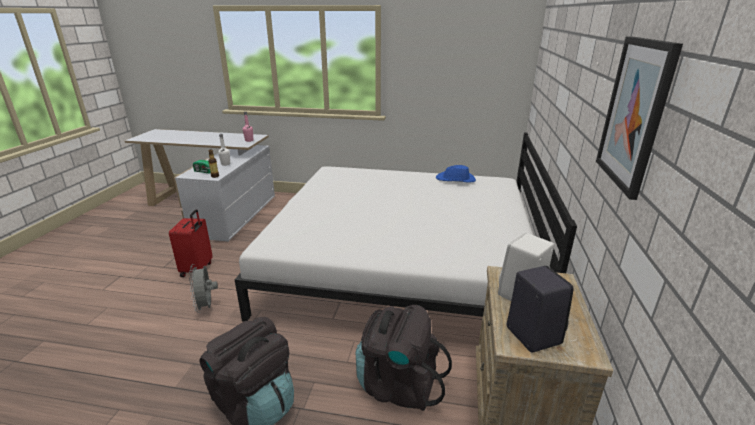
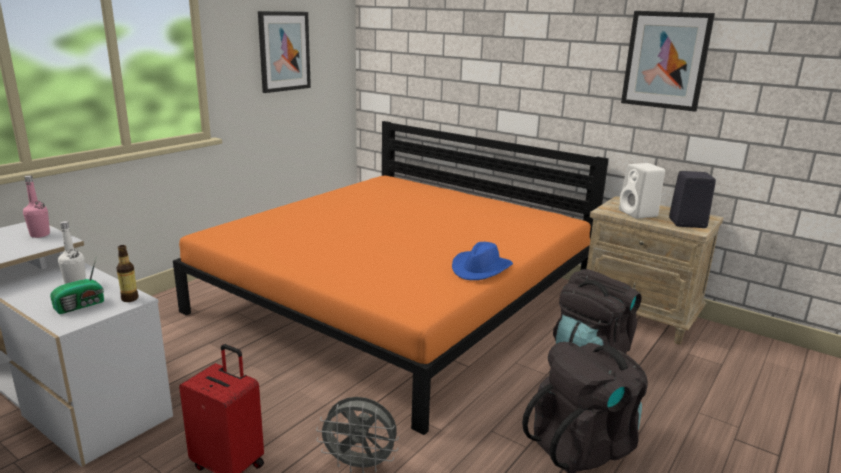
camera: 65 degrees left, 5 degrees down
white bed [235,132,577,322] -> orange bed [173,121,609,435]
blue hat [436,165,476,183] -> blue hat moved to [452,242,513,280]
none -> picture [258,11,311,93]

